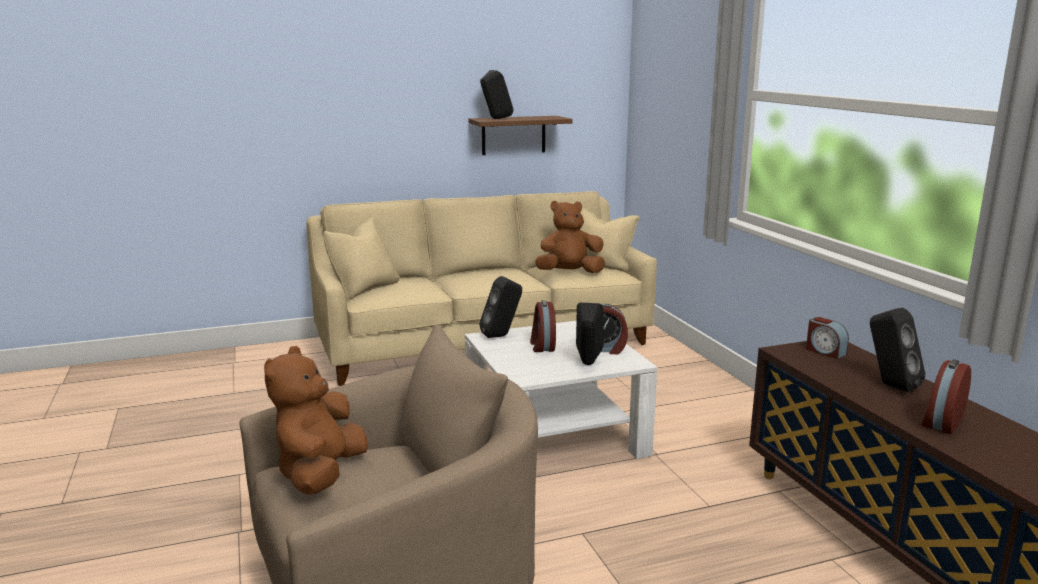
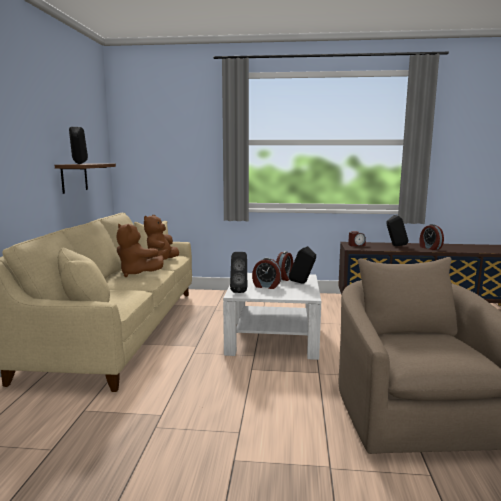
camera: 65 degrees left, 5 degrees down
brown plush toy [264,346,368,495] -> brown plush toy moved to [117,224,163,277]

